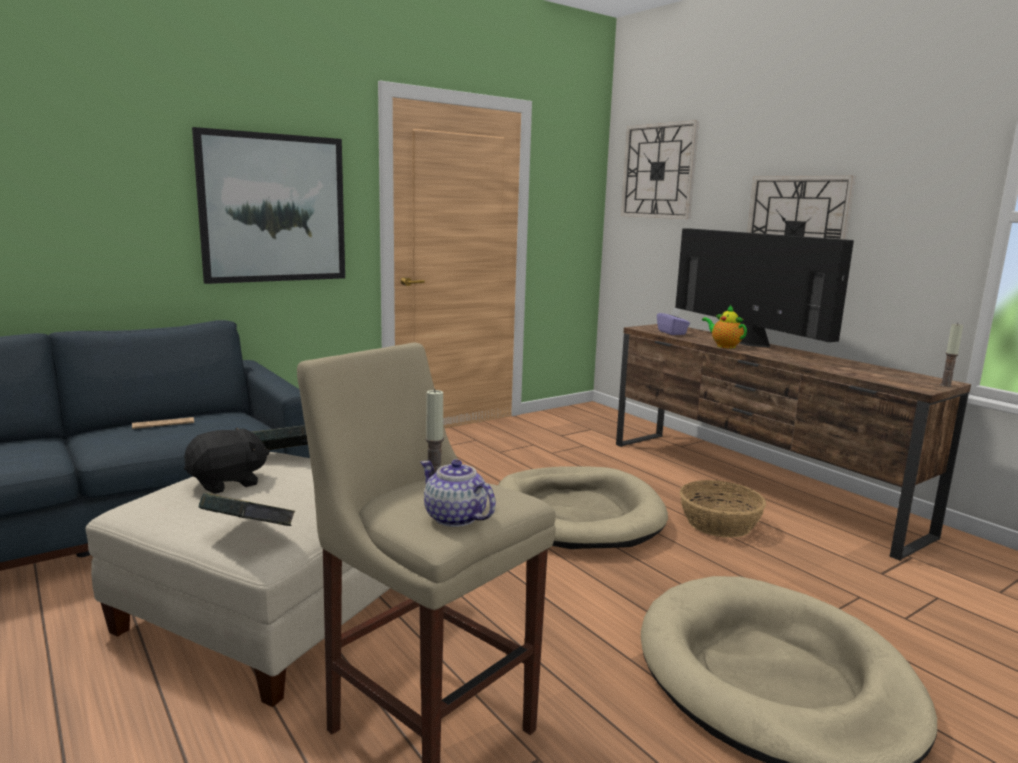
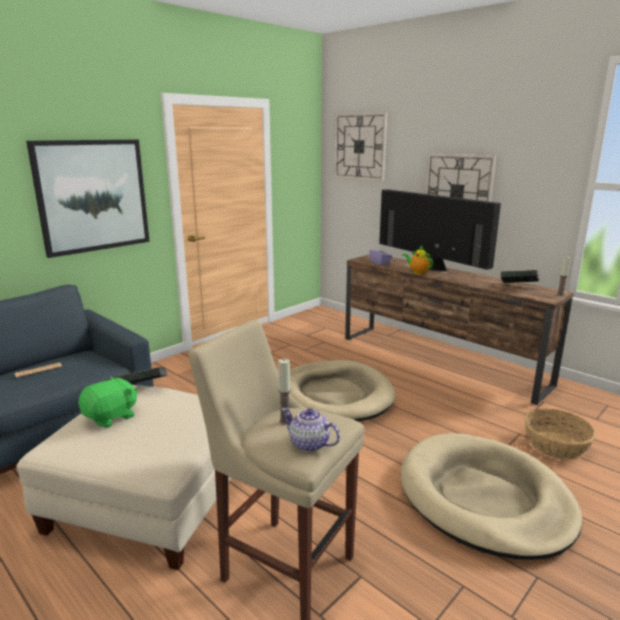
camera: 10 degrees left, 5 degrees up
black plush toy [184,428,270,494] -> green plush toy [79,376,138,428]
book [199,493,296,526] -> book moved to [501,270,539,283]
basket [680,480,766,538] -> basket moved to [524,409,596,460]

